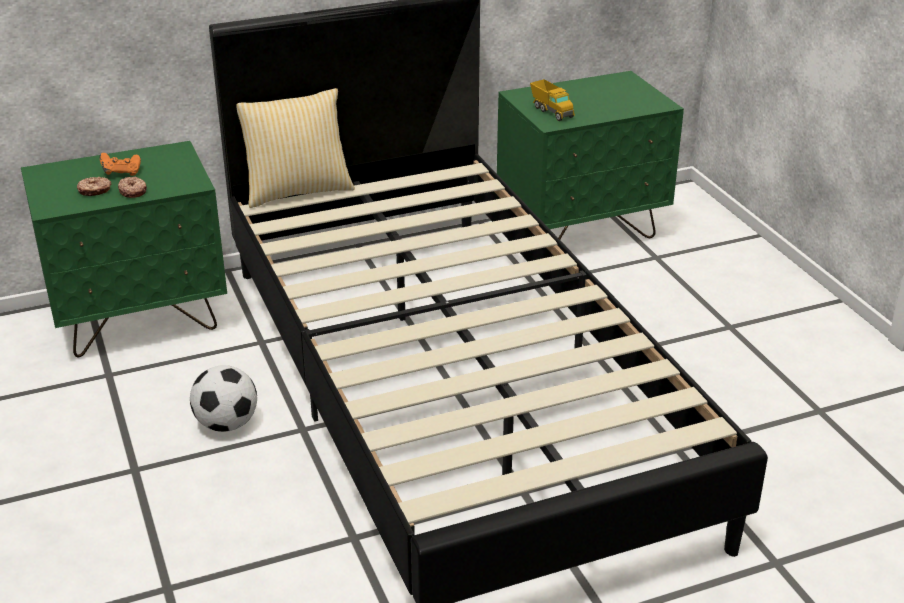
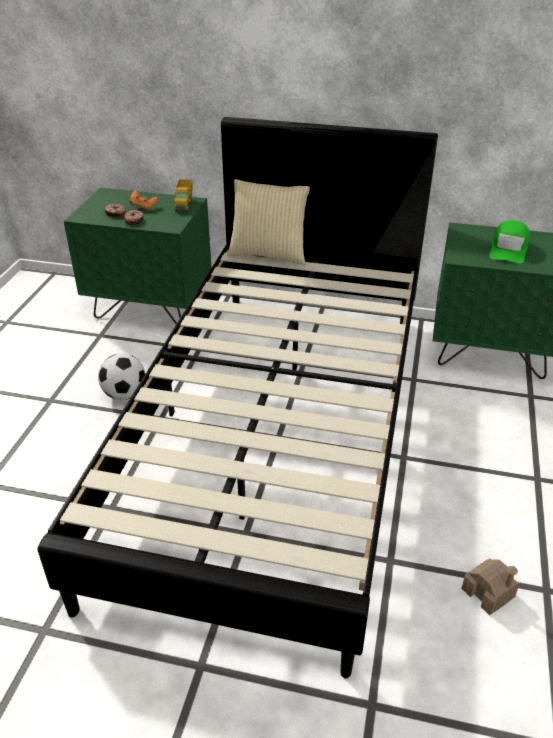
camera: 35 degrees right, 5 degrees up
toy truck [530,79,575,121] -> toy truck moved to [175,179,192,212]
none -> toy house [461,558,519,615]
none -> green cap [490,220,530,264]

